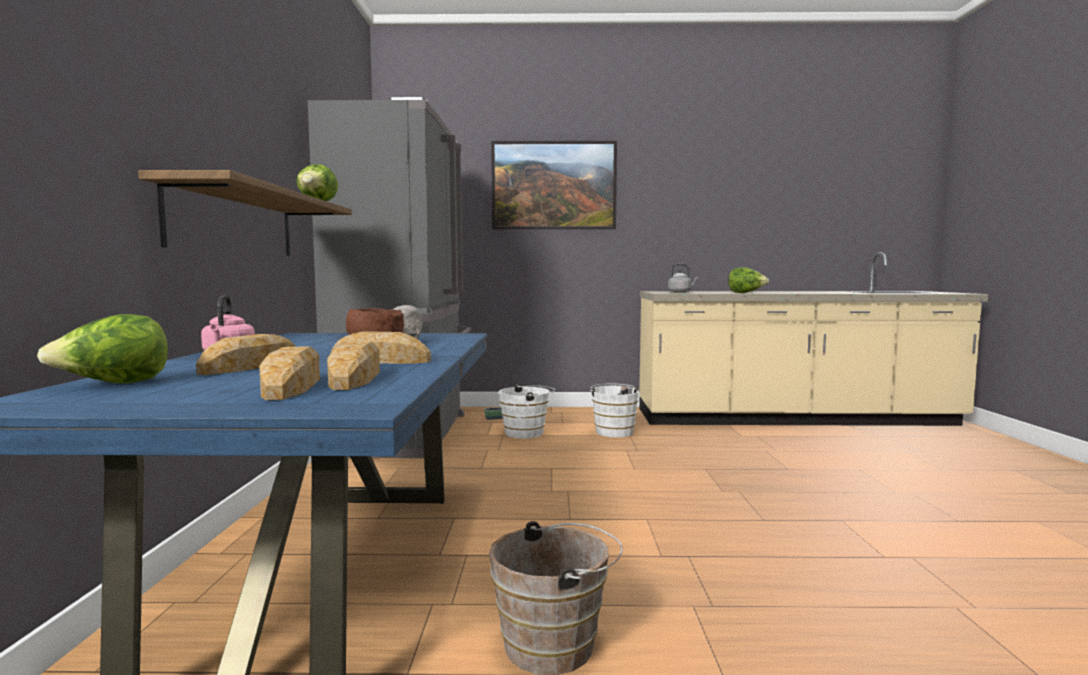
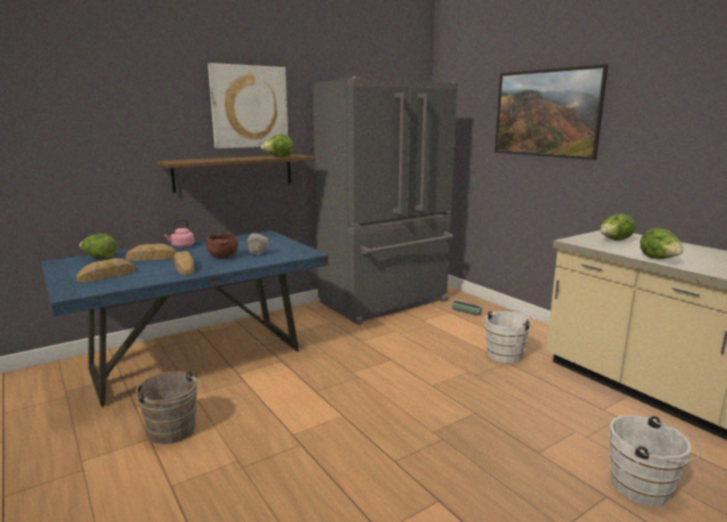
camera: 55 degrees right, 10 degrees up
bread [327,341,380,390] -> none
white bucket [499,384,555,439] -> white bucket moved to [609,415,702,506]
grey kettle [668,264,699,293] -> lettuce [600,214,635,241]
none -> picture [208,63,288,149]

